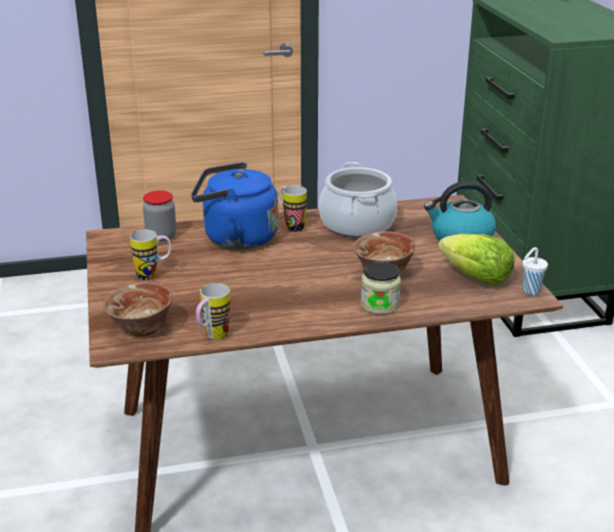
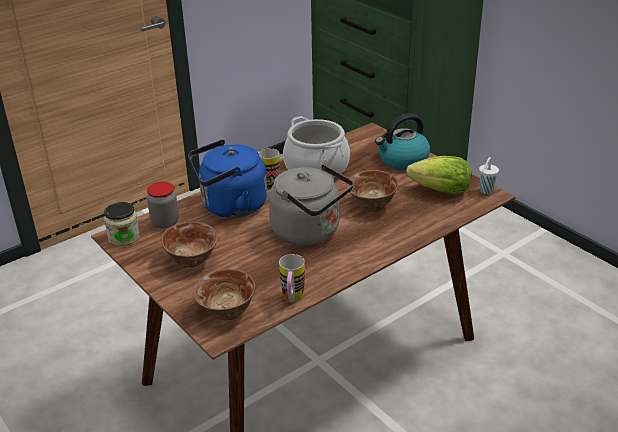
camera: 25 degrees left, 5 degrees up
mug [130,230,171,280] -> bowl [161,222,218,267]
jar [361,262,401,315] -> jar moved to [104,202,140,246]
none -> grey kettle [269,164,354,246]

